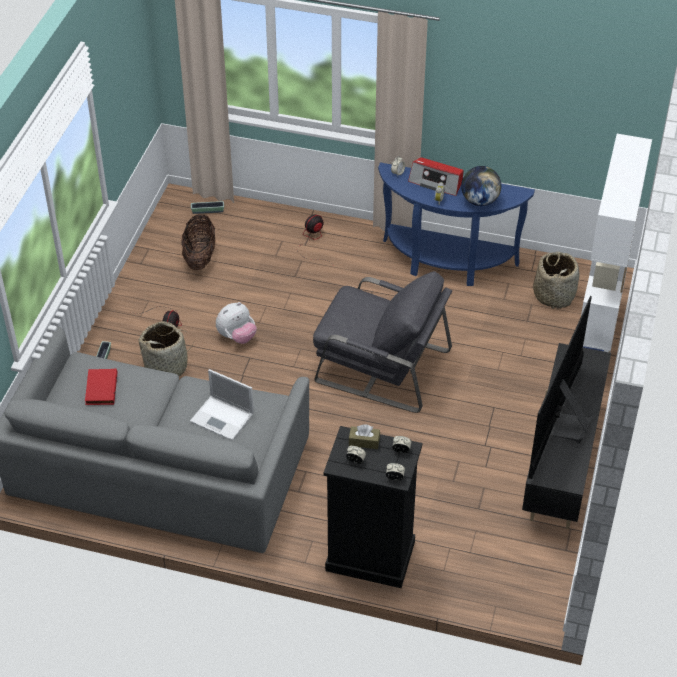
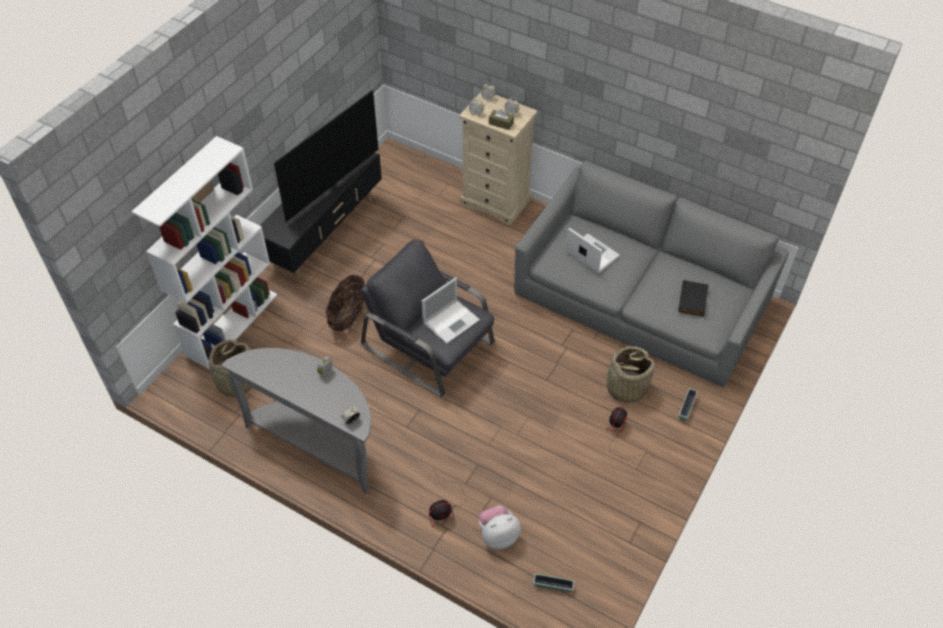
camera: 165 degrees left, 5 degrees up
red book [85,369,117,405] -> black book [679,280,709,317]
basket [181,214,215,270] -> basket moved to [326,275,365,332]
plush toy [216,302,257,344] -> plush toy moved to [478,505,521,549]
black dresser [323,426,422,588] -> beige dresser [459,92,538,225]
blue console table [378,162,535,286] -> grey console table [221,348,371,494]
radio [408,157,464,196] -> none
globe [461,166,501,206] -> none
none -> laptop [422,277,480,344]

